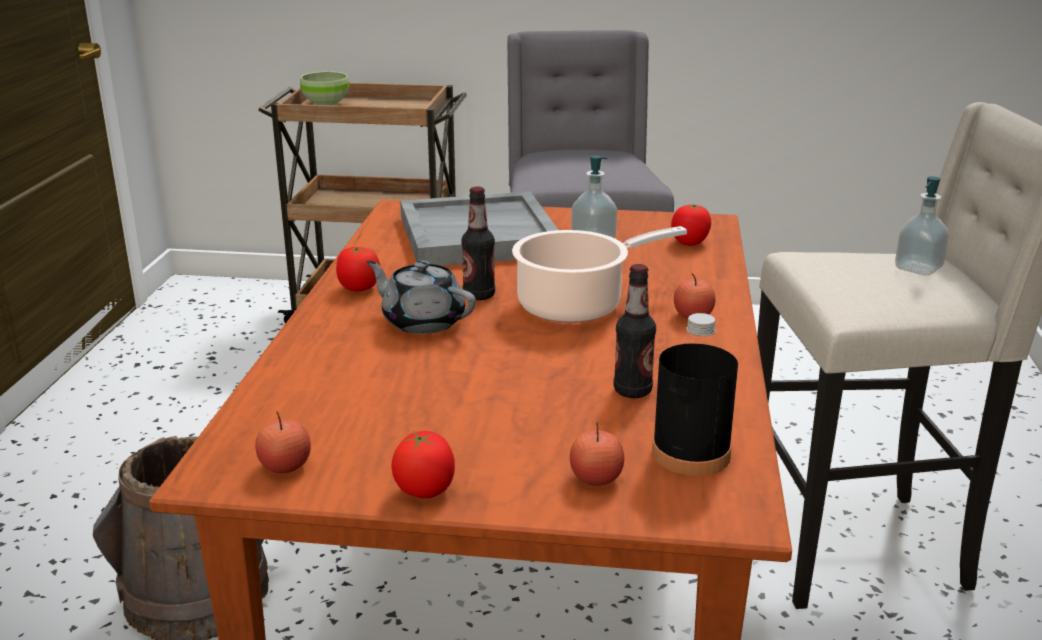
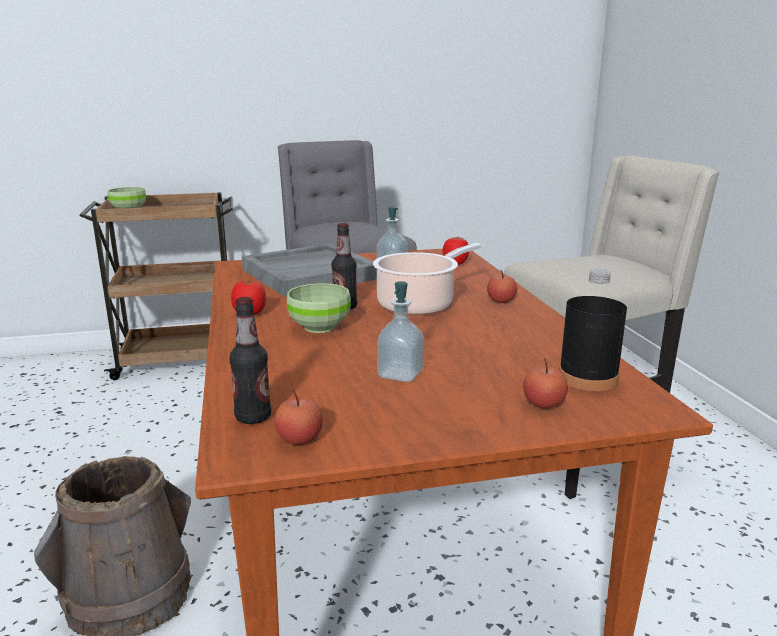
camera: 20 degrees left, 5 degrees down
grey teapot [366,260,476,334] -> green bowl [287,283,351,333]
tomato [391,431,455,498] -> none
bottle [614,264,656,398] -> bottle moved to [229,297,271,424]
soap dispenser [895,176,949,276] -> soap dispenser moved to [377,281,424,382]

